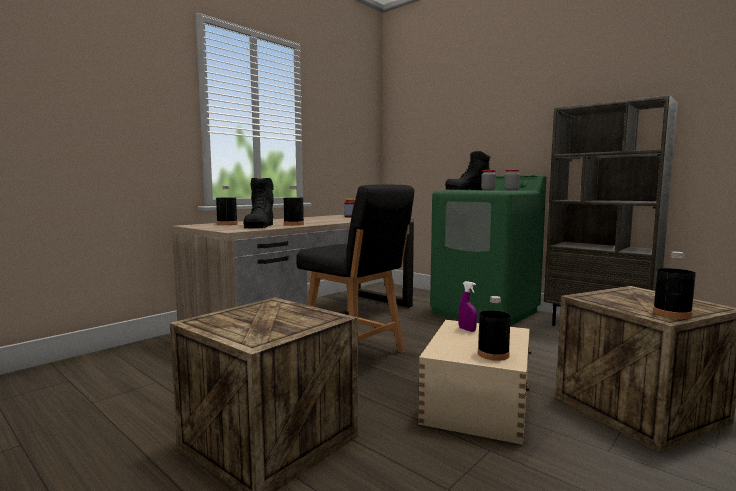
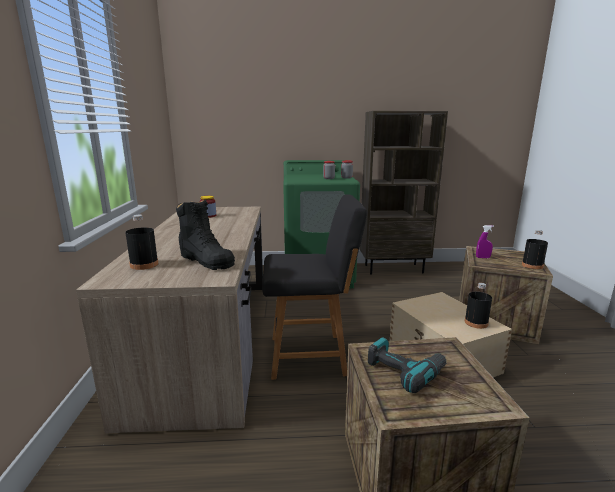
camera: 45 degrees left, 10 degrees up
black bottle [284,186,304,226] -> none
black boot [445,151,491,190] -> none
purple spray bottle [458,281,477,332] -> purple spray bottle moved to [476,225,494,258]
none -> power drill [368,337,447,393]

